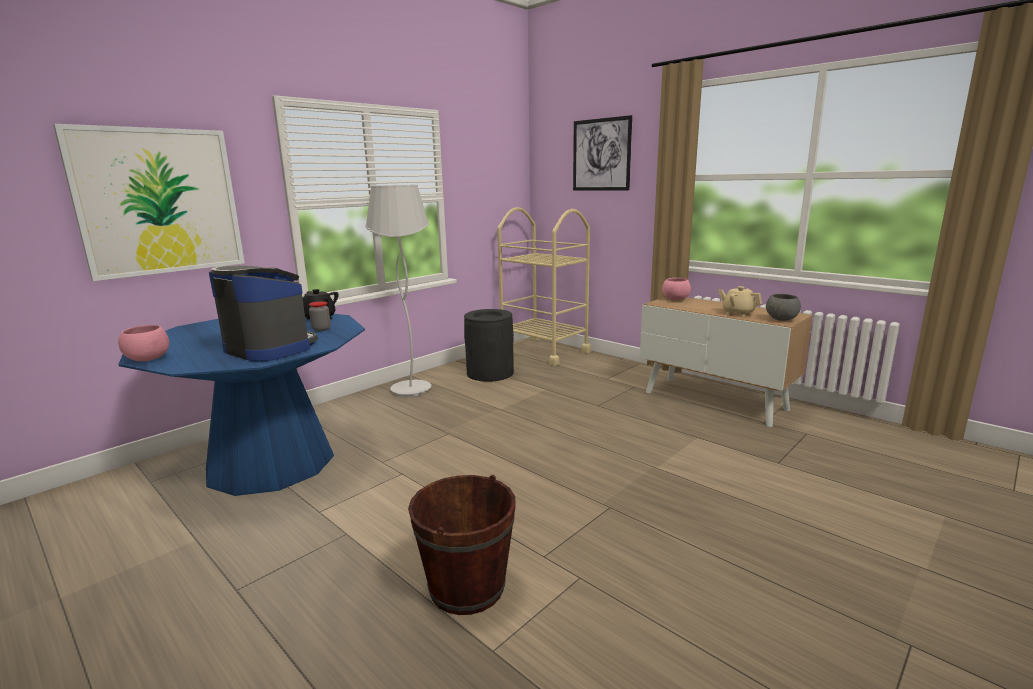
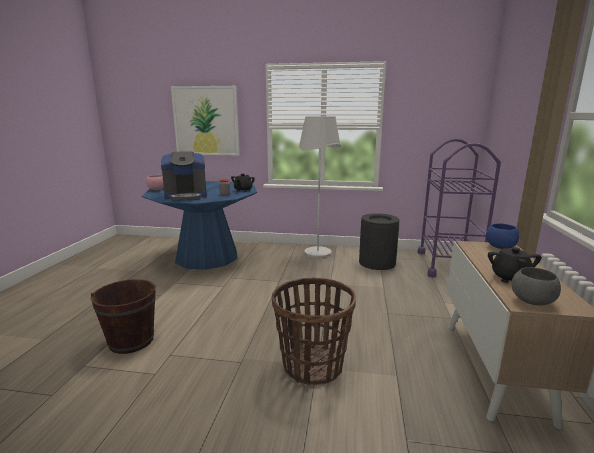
camera: 55 degrees right, 0 degrees up
coffee machine [209,265,318,362] -> coffee machine turned 75 degrees clockwise [161,151,207,201]
beige cart [497,207,591,366] -> purple cart [418,139,501,277]
picture [573,115,632,190] -> none
pink bowl [662,278,691,300] -> blue bowl [486,224,520,249]
beige teapot [718,286,762,316] -> black teapot [488,245,542,283]
none -> basket [272,278,356,385]

